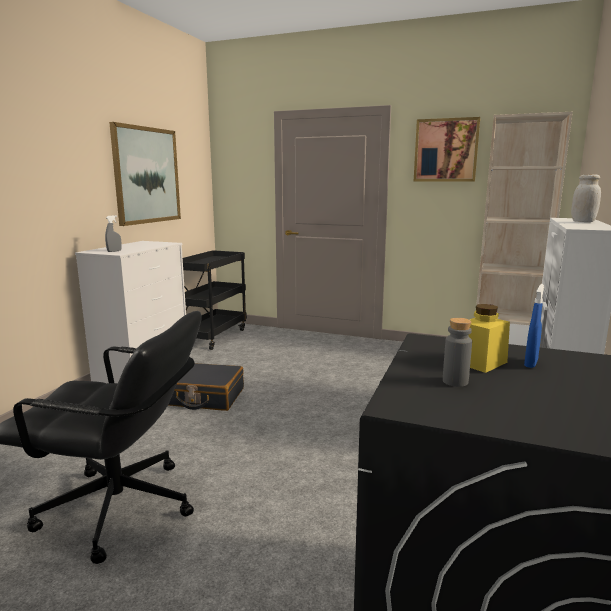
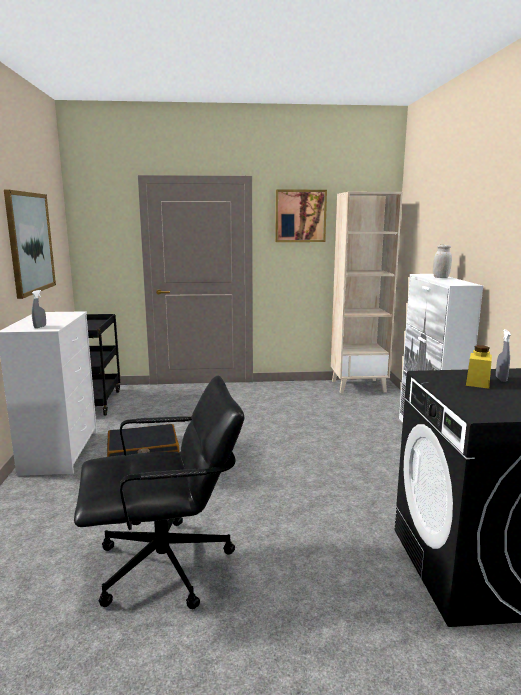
camera: 25 degrees left, 0 degrees up
grey bottle [443,318,472,387] -> none
blue spray bottle [524,284,544,368] -> grey spray bottle [496,329,511,382]

